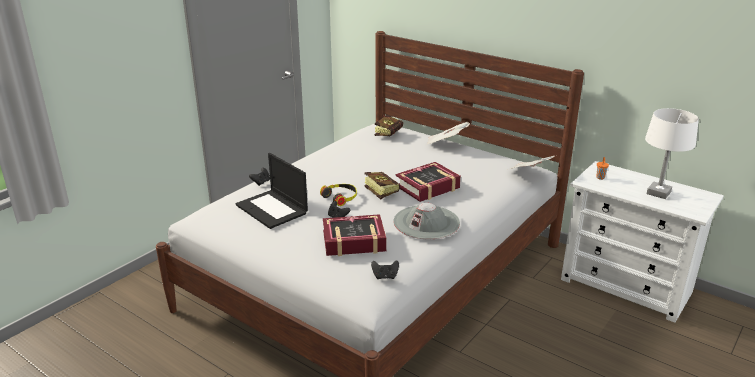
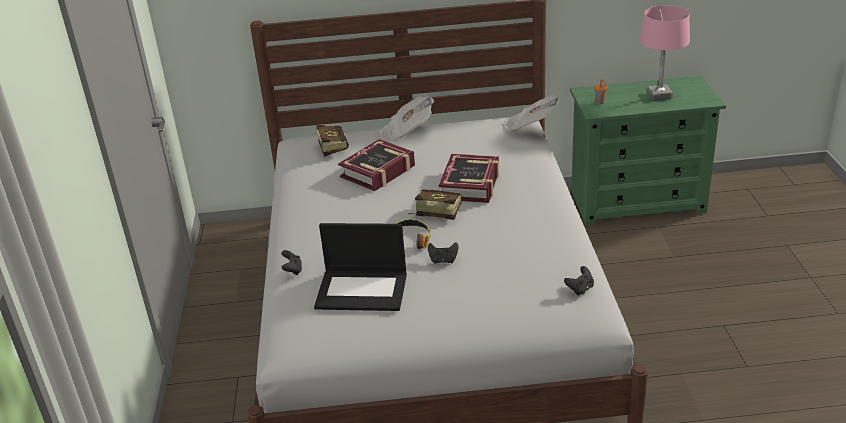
camera: 40 degrees left, 5 degrees up
book [323,214,387,256] -> book moved to [338,139,415,191]
grey hat [393,203,460,239] -> none
white dresser [561,161,724,323] -> green dresser [570,76,726,225]
white table lamp [645,108,699,199] -> pink table lamp [640,5,690,101]

